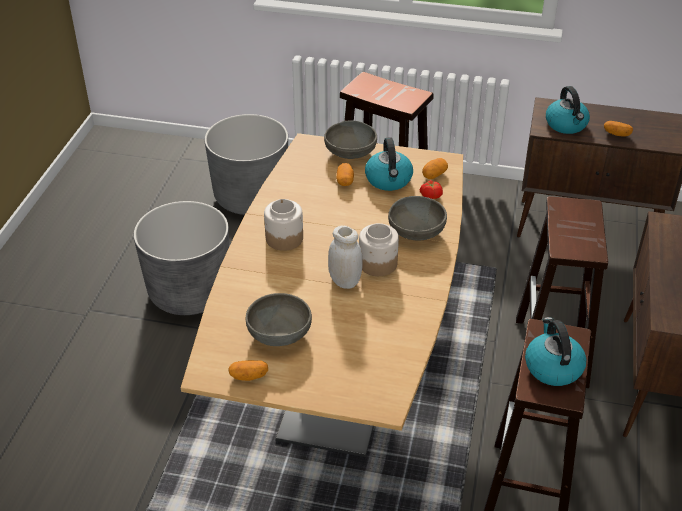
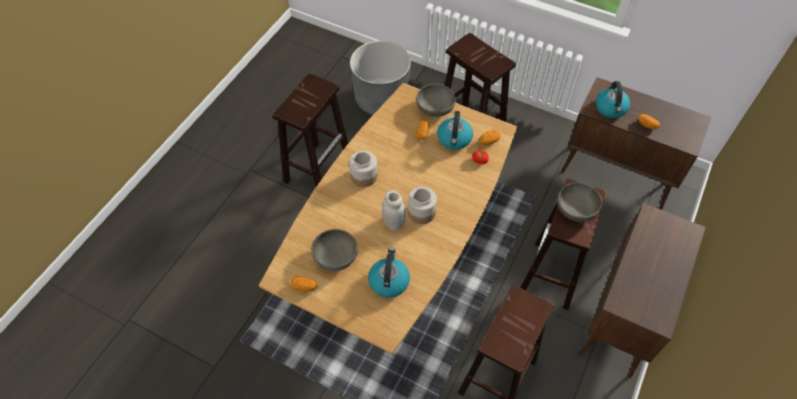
camera: 15 degrees right, 15 degrees up
grey planter [134,201,229,315] -> brown stool [273,73,348,188]
grey bowl [388,196,447,240] -> grey bowl moved to [557,183,602,222]
kettle [525,317,586,386] -> kettle moved to [368,248,410,298]

